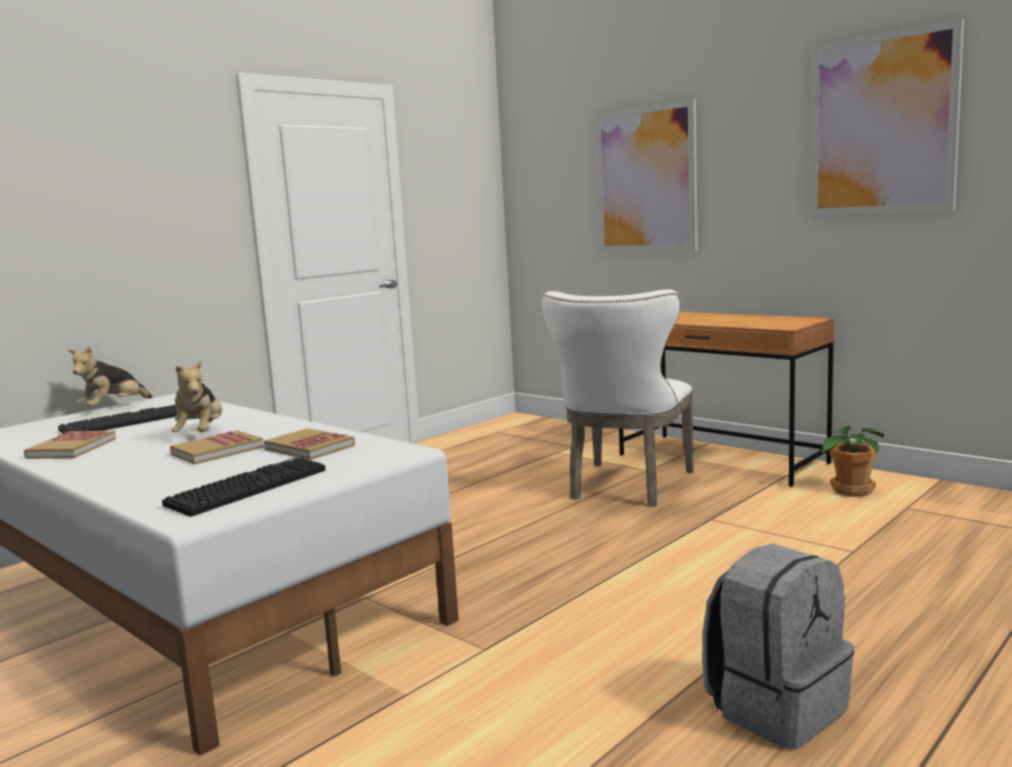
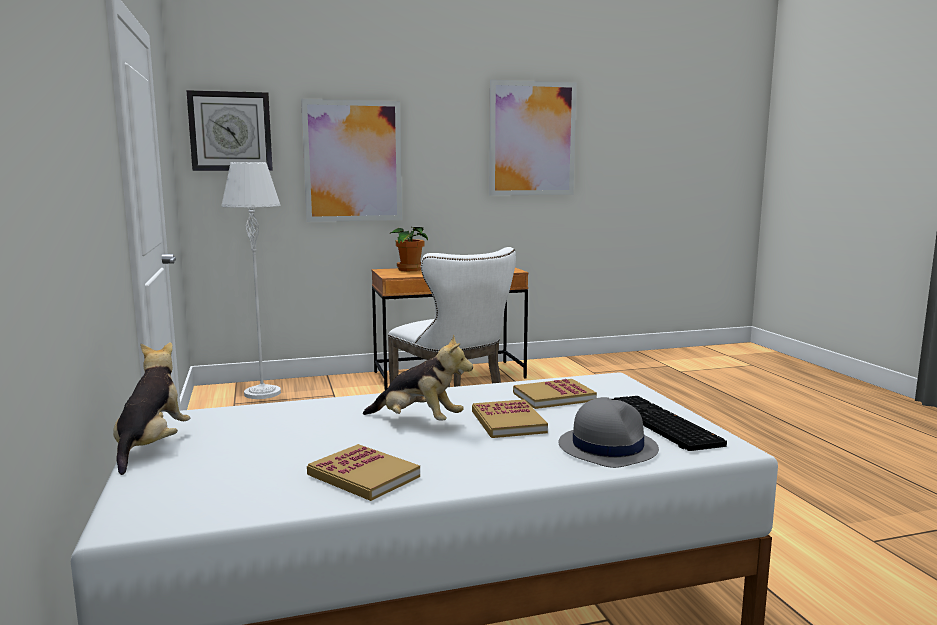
camera: 60 degrees left, 0 degrees up
keyboard [58,404,177,434] -> none
plush toy [68,346,152,407] -> plush toy turned 150 degrees counterclockwise [113,342,190,475]
grey backpack [702,544,855,749] -> none
potted plant [822,425,884,496] -> potted plant moved to [390,227,428,271]
none -> wall clock [186,90,273,171]
none -> white floor lamp [221,162,281,399]
none -> grey hat [559,397,659,468]

